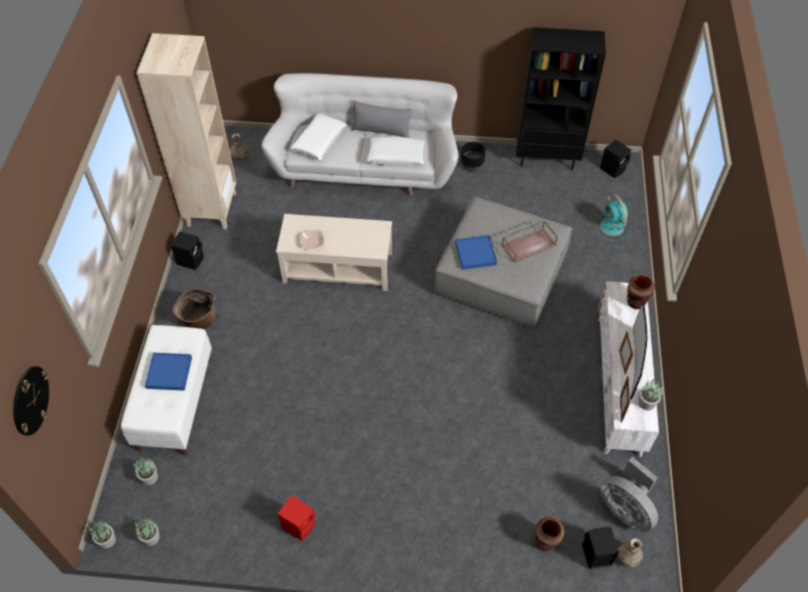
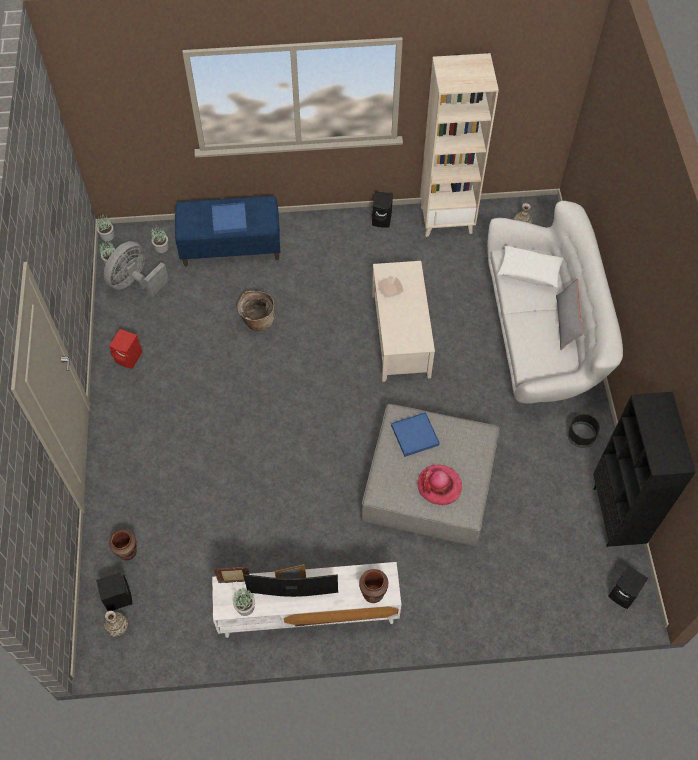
camera: 80 degrees right, 5 degrees up
wall clock [13,366,49,436] -> none
white bench [121,325,212,455] -> blue bench [175,196,280,266]
basket [173,289,215,329] -> basket moved to [237,291,275,331]
white pillow [366,136,426,166] -> none
brown tray [502,220,558,263] -> hat [418,465,462,505]
turquoise fan [595,194,631,241] -> none
grey fan [601,457,658,532] -> grey fan moved to [104,241,169,297]

